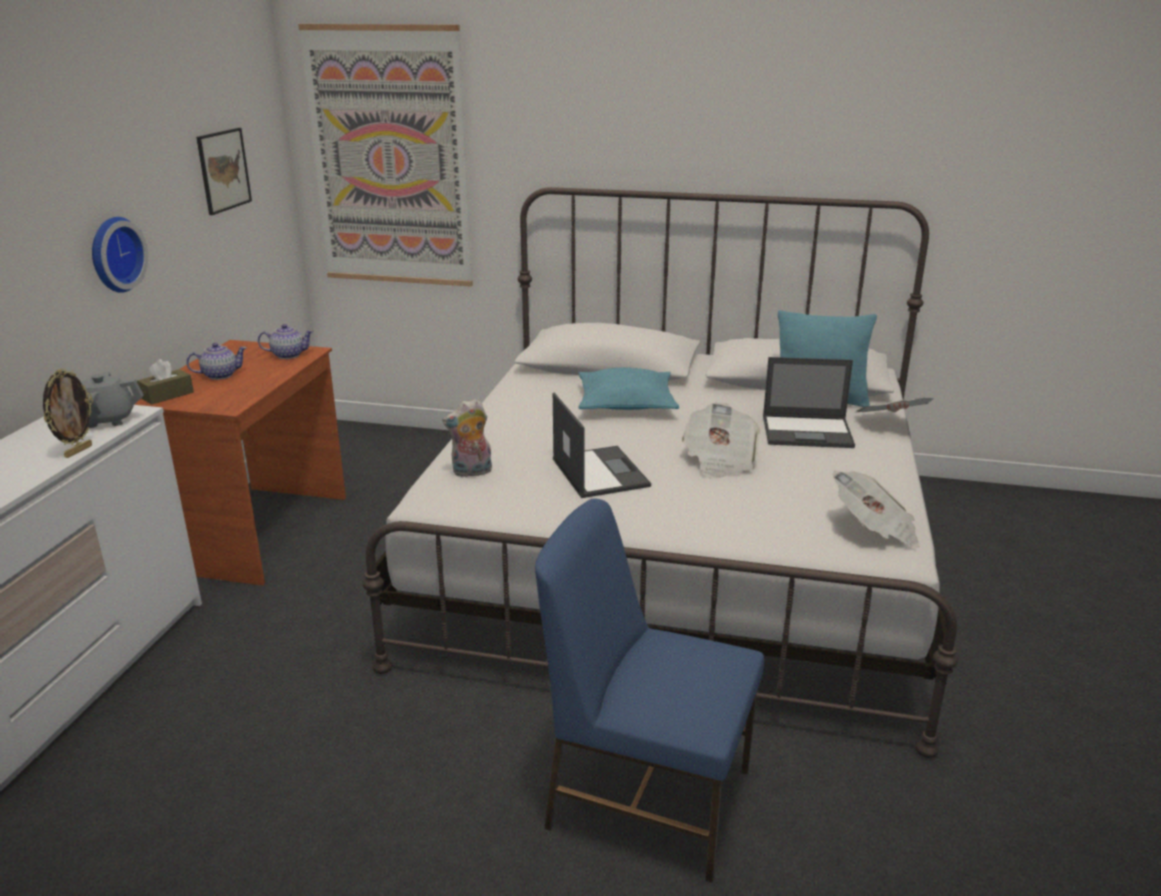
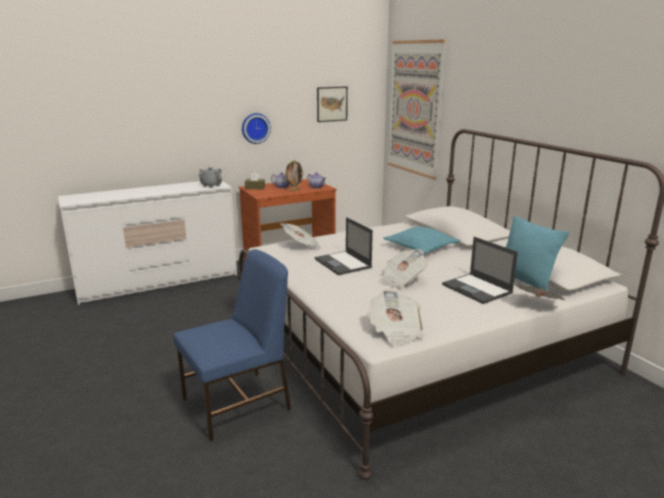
camera: 50 degrees right, 5 degrees down
picture frame [43,369,93,458] -> picture frame moved to [284,160,304,191]
plush toy [442,399,492,477] -> newspaper [280,223,321,248]
blue chair [535,498,764,883] -> blue chair turned 75 degrees clockwise [174,249,291,441]
laptop [553,392,651,498] -> laptop turned 120 degrees clockwise [315,217,373,275]

